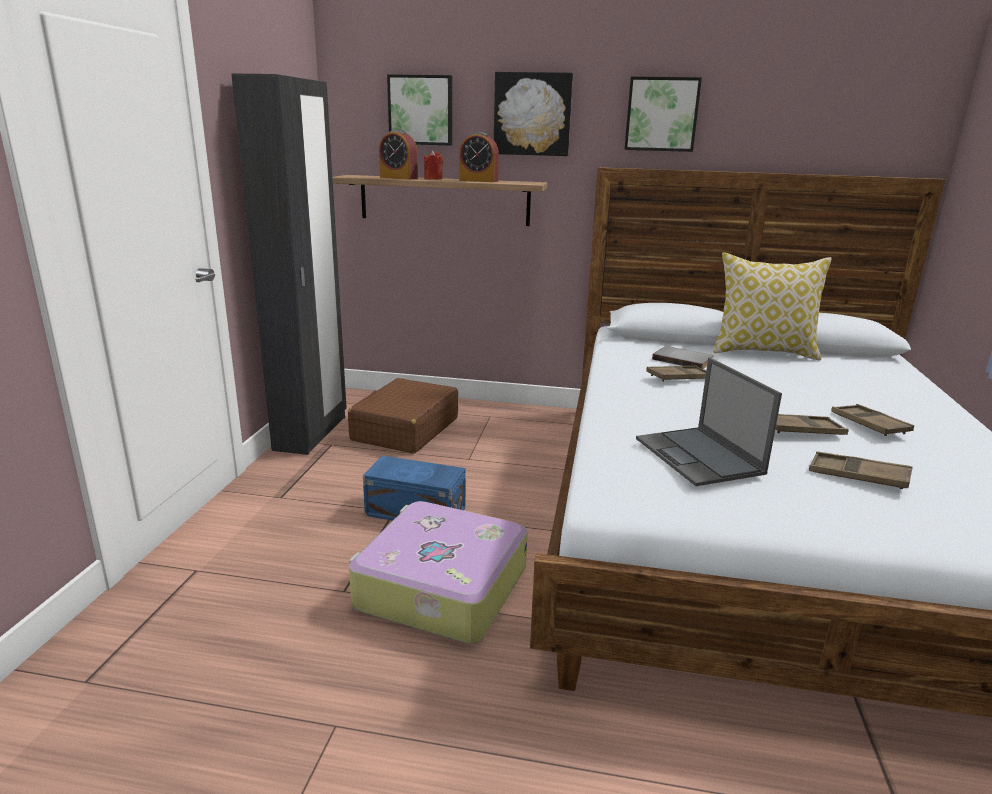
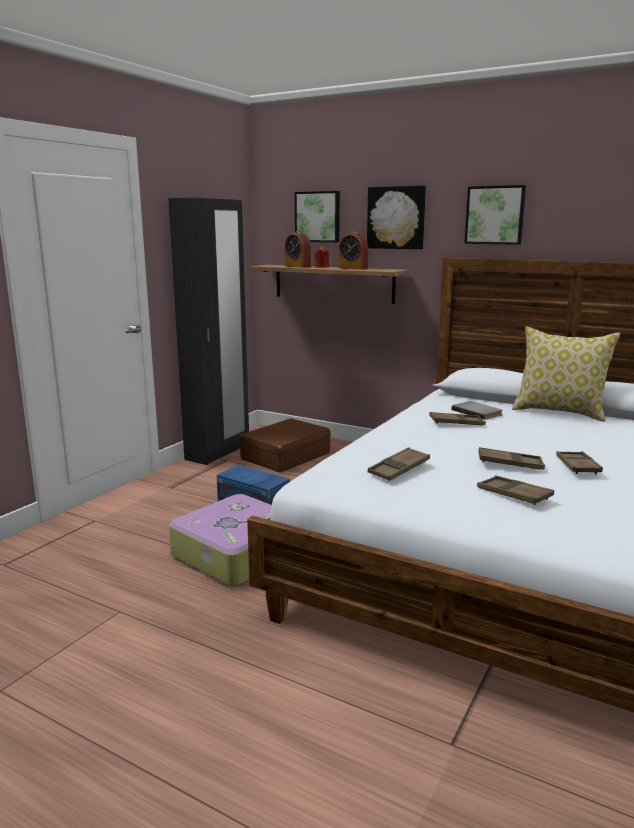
camera: 20 degrees right, 5 degrees down
laptop [636,358,782,486] -> brown tray [368,447,430,481]

